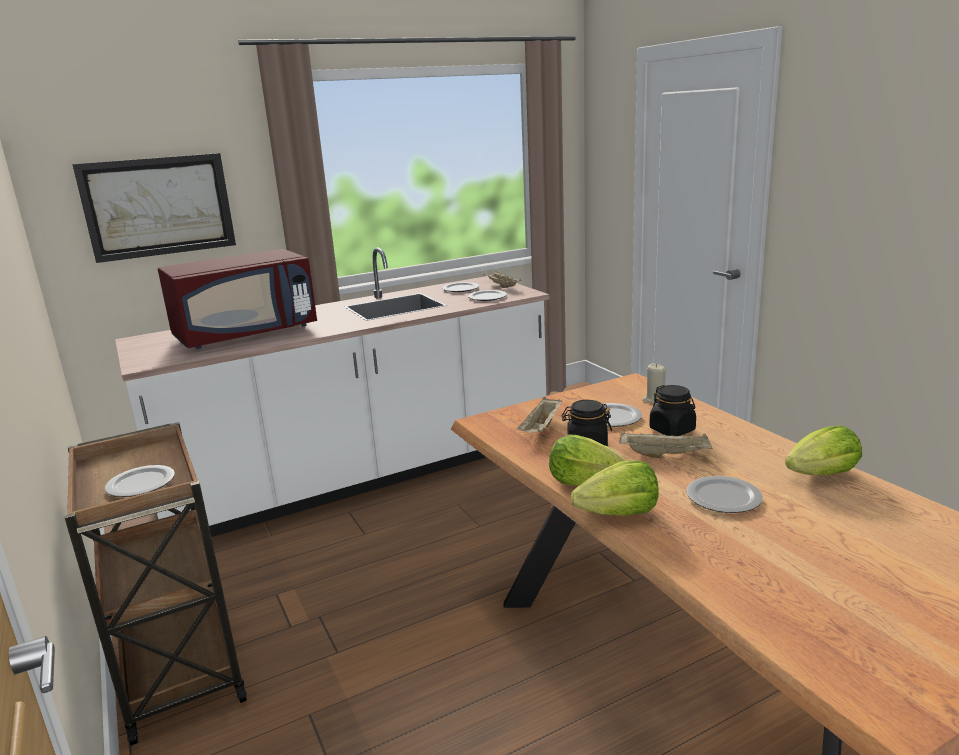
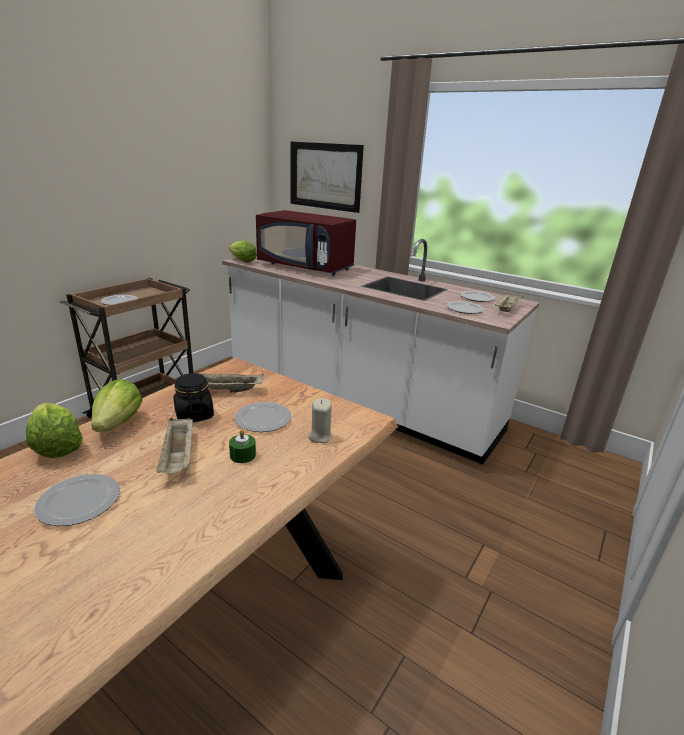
camera: 60 degrees right, 5 degrees up
black jar [649,385,696,436] -> green candle [229,429,256,463]
lettuce [785,425,862,475] -> lettuce moved to [229,241,257,262]

